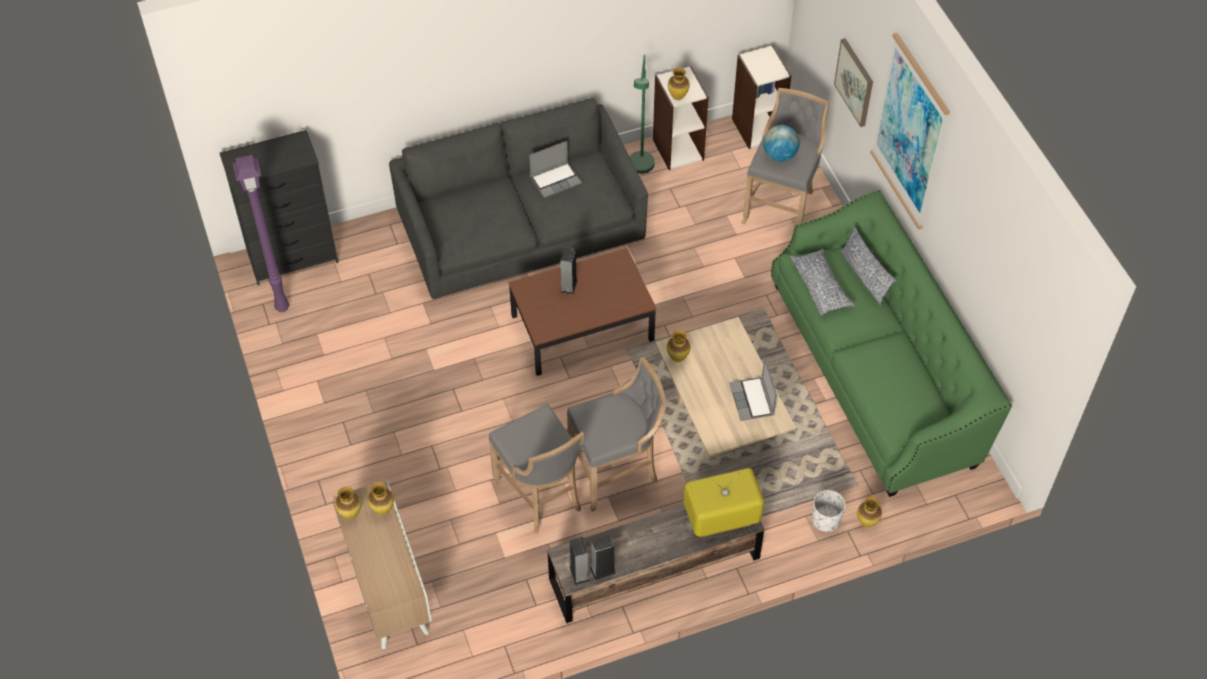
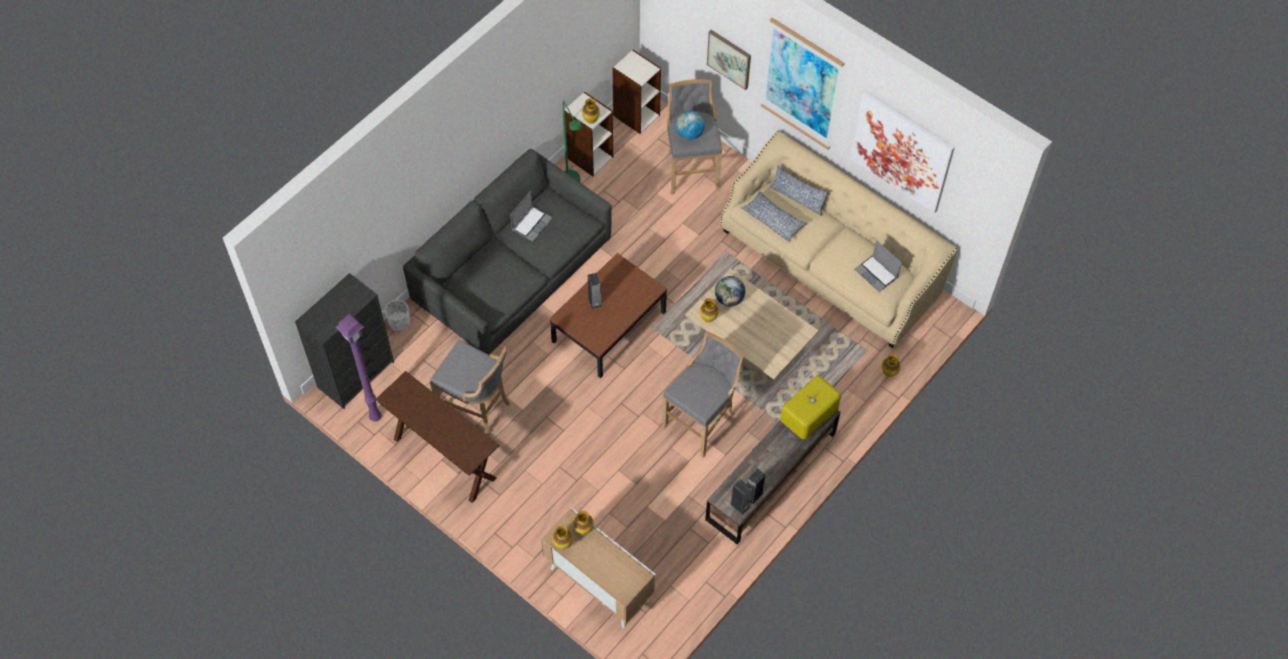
camera: 30 degrees left, 5 degrees up
grey stool [489,404,584,534] -> grey stool moved to [430,340,510,435]
laptop [729,357,777,421] -> laptop moved to [854,240,902,292]
green sofa [771,190,1012,497] -> beige sofa [720,131,958,348]
white planter [812,490,846,532] -> white planter moved to [384,300,410,332]
none -> brown console table [375,371,500,503]
none -> globe [715,276,745,307]
none -> picture [851,91,955,213]

